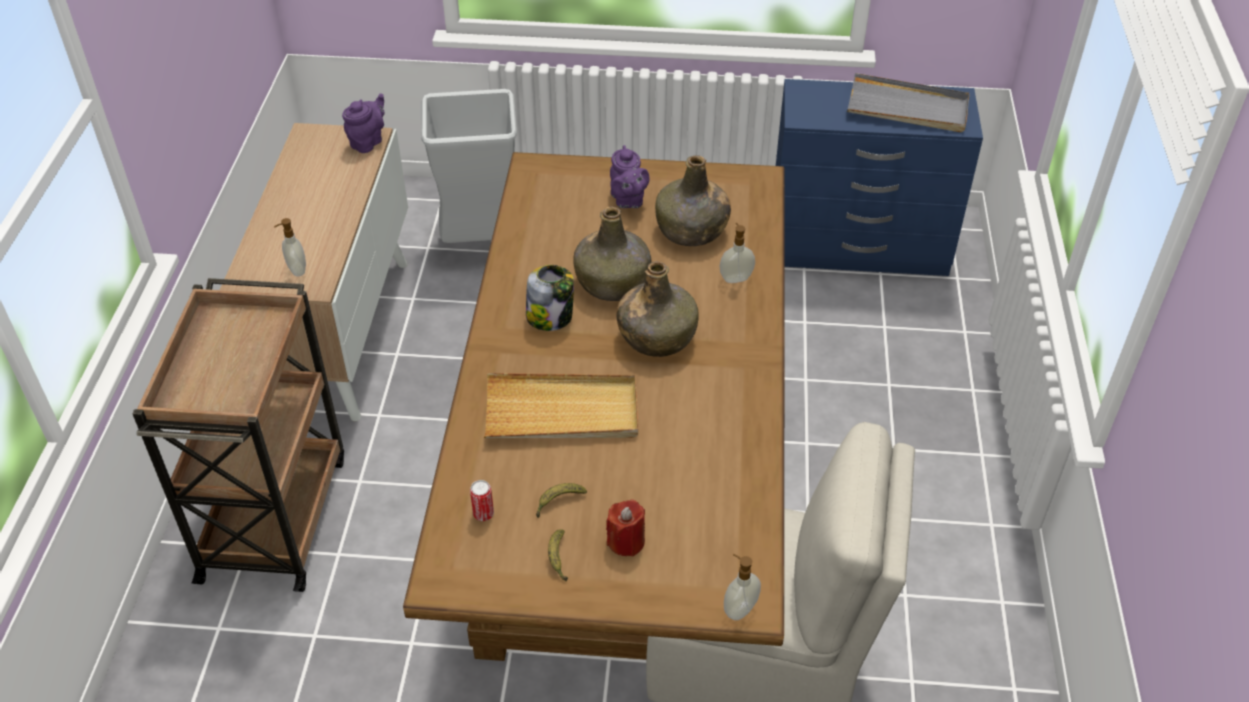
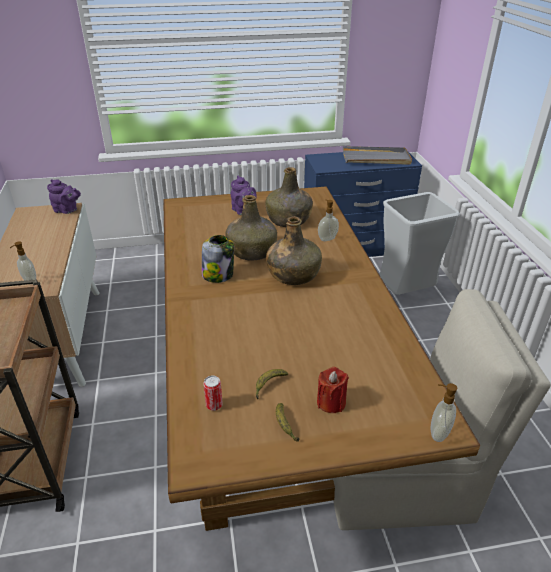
camera: 15 degrees left, 10 degrees down
purple teapot [342,94,385,153] -> purple teapot turned 90 degrees clockwise [47,179,81,214]
grey trash can [421,89,517,243] -> grey trash can moved to [380,192,460,295]
beige tray [484,373,638,438] -> none

